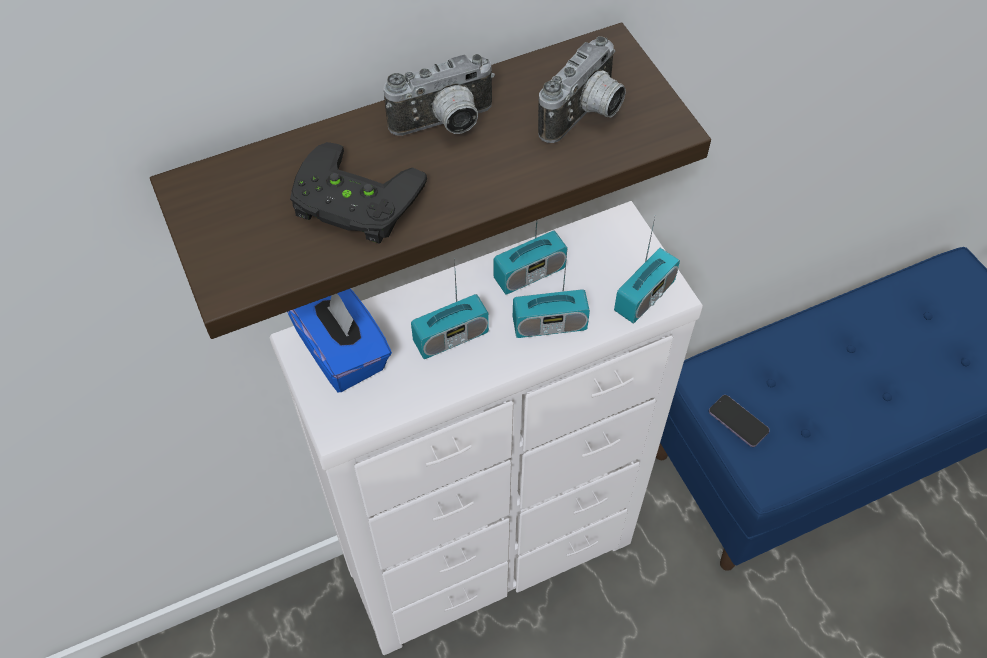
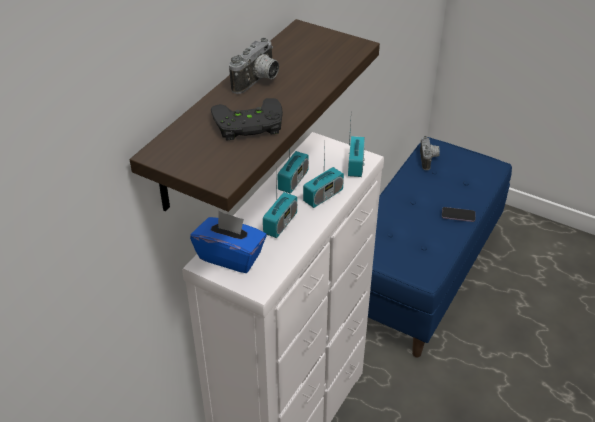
camera: 35 degrees left, 15 degrees down
camera [538,36,626,143] -> camera moved to [420,136,440,170]
phone [709,395,770,447] -> phone moved to [442,207,476,222]

